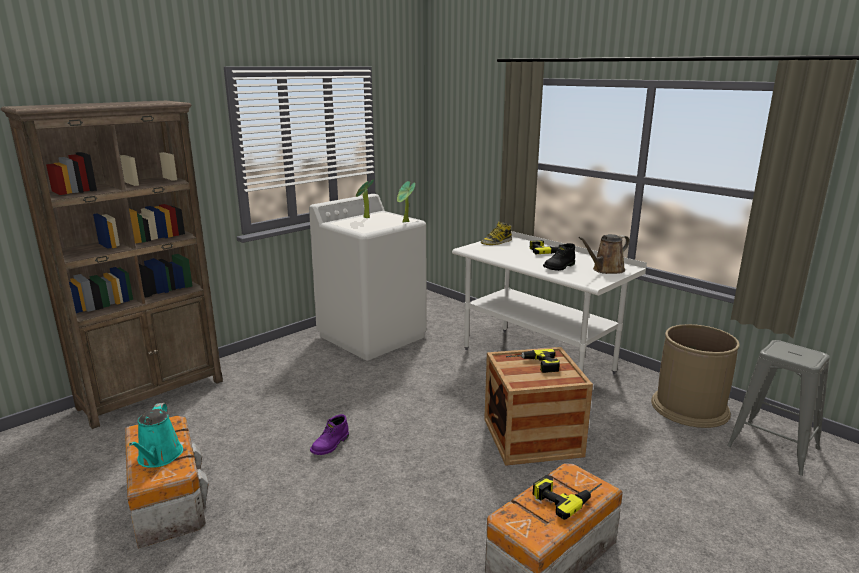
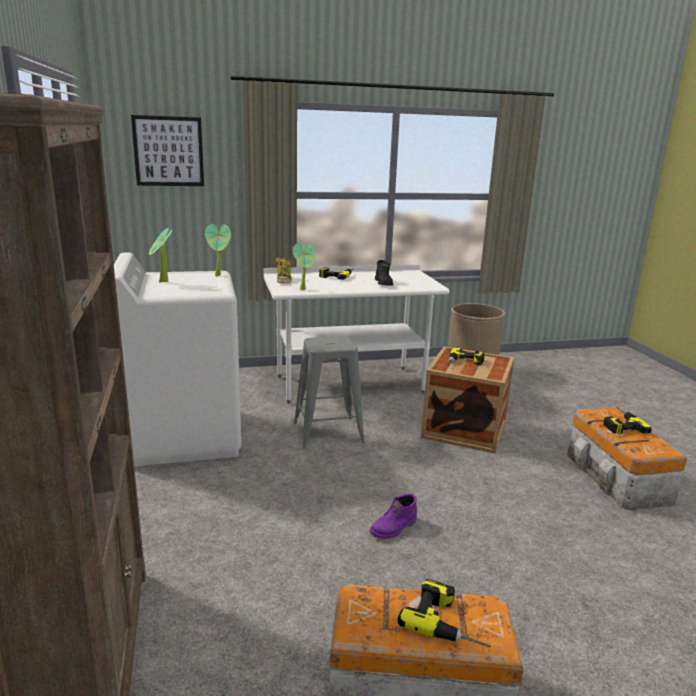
camera: 60 degrees left, 0 degrees up
turquoise watering can [129,403,183,468] -> power drill [397,579,491,648]
purple boot [310,414,349,455] -> purple boot turned 75 degrees clockwise [370,494,417,539]
brown watering can [578,234,630,274] -> none
grey stool [727,340,830,476] -> grey stool moved to [293,336,365,449]
none -> picture [131,115,204,186]
none -> potted plant [293,243,316,290]

